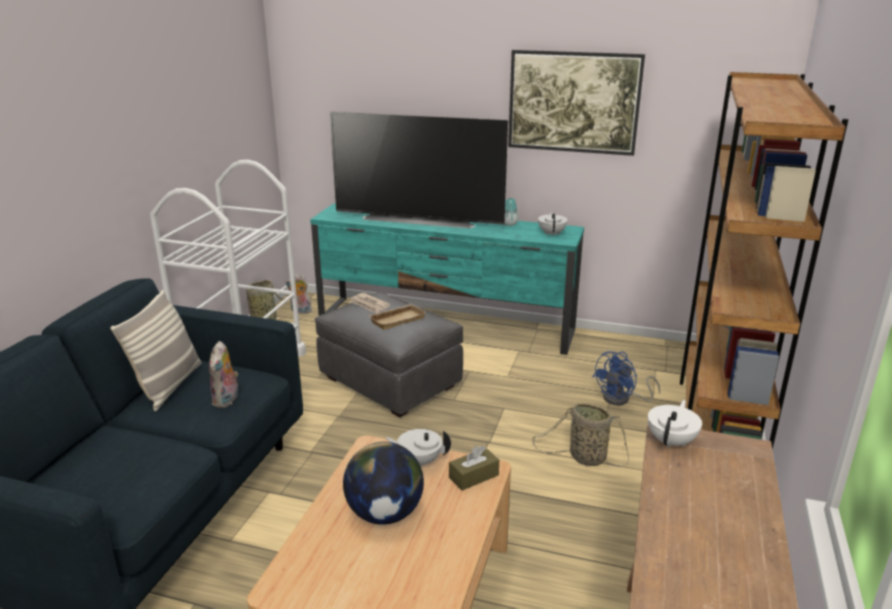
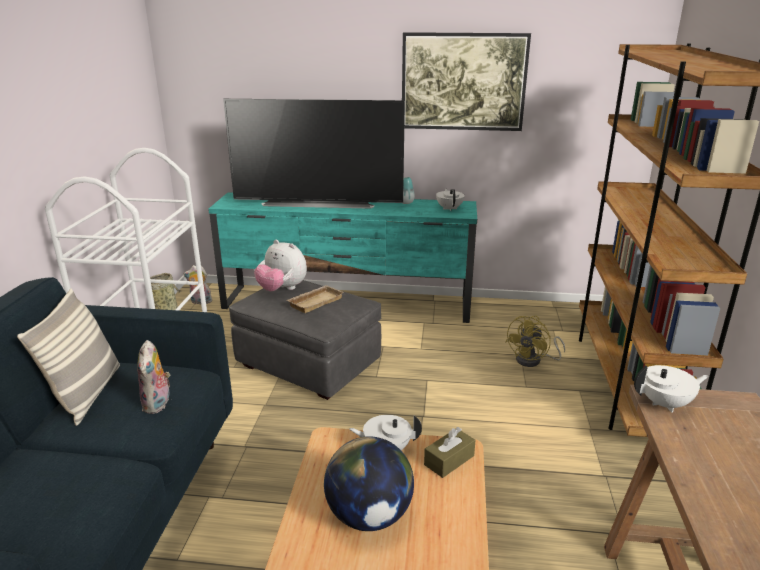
camera: 10 degrees left, 0 degrees up
newspaper [349,293,390,313] -> plush toy [254,240,307,291]
basket [532,403,629,467] -> none
blue fan [592,351,660,406] -> yellow fan [506,315,565,367]
white teapot [648,400,702,448] -> white teapot turned 60 degrees clockwise [634,365,709,412]

